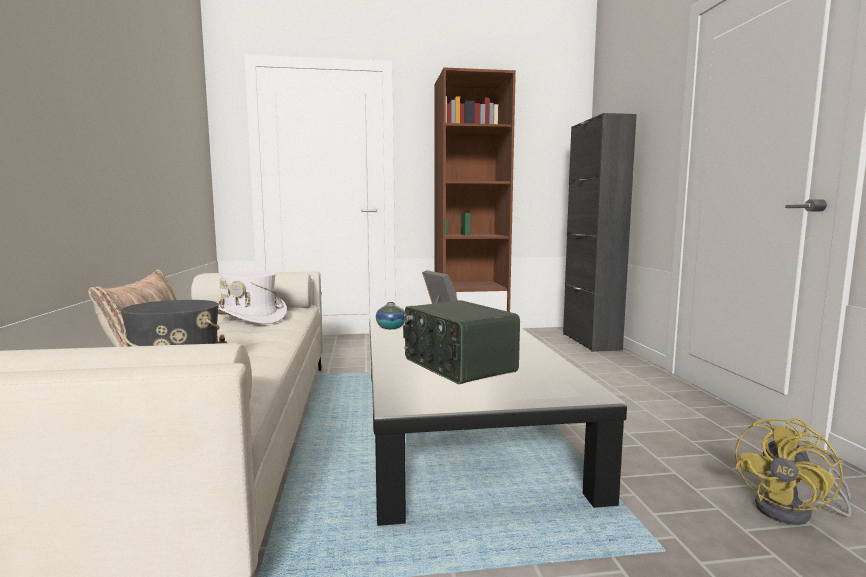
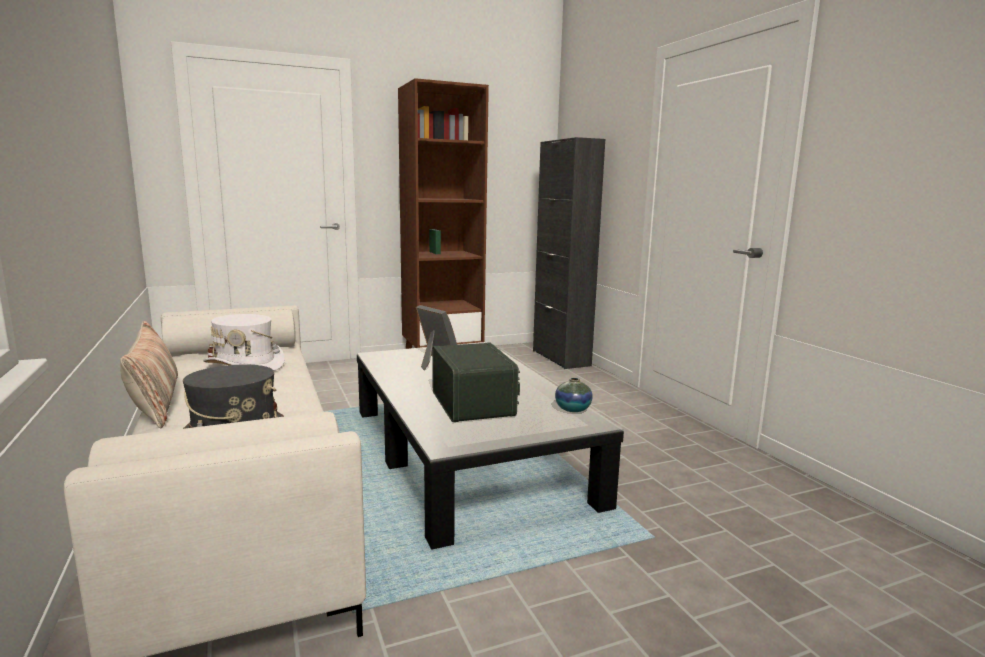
camera: 15 degrees left, 5 degrees up
vase [376,302,405,329] -> vase moved to [555,378,593,412]
radio [403,300,520,384] -> radio turned 150 degrees counterclockwise [432,342,520,422]
yellow fan [734,418,852,525] -> none

